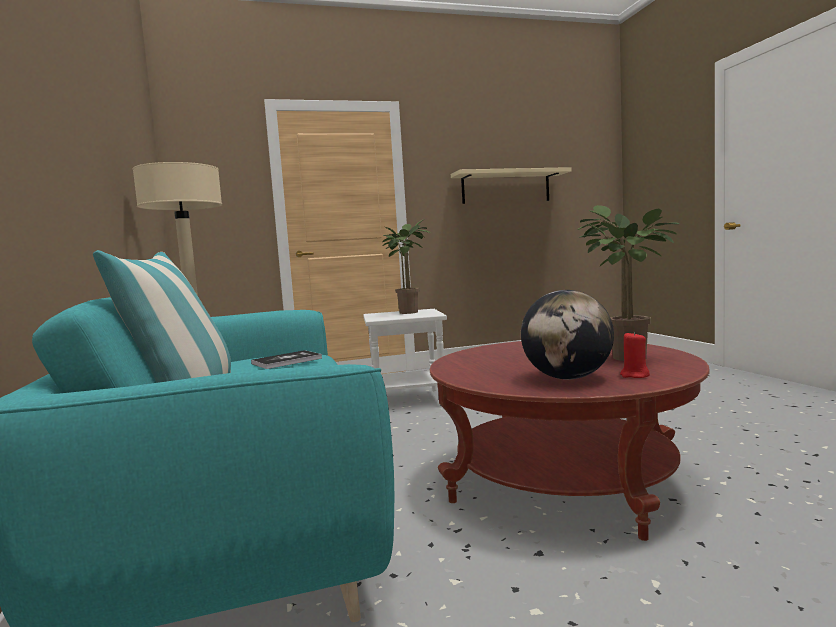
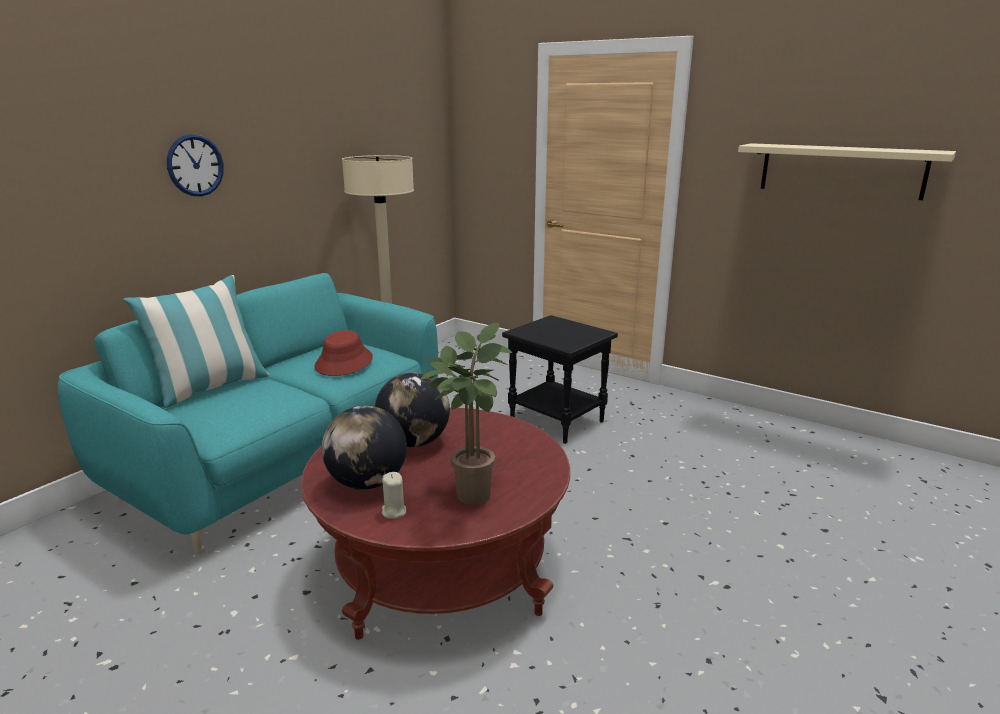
camera: 50 degrees right, 15 degrees up
book [251,350,322,369] -> red hat [315,330,373,376]
white side table [363,309,447,391] -> black side table [502,315,618,444]
potted plant [382,219,430,314] -> none
red candle [620,331,650,378] -> beige candle [382,472,406,519]
none -> wall clock [167,134,224,197]
none -> globe [375,372,450,447]

